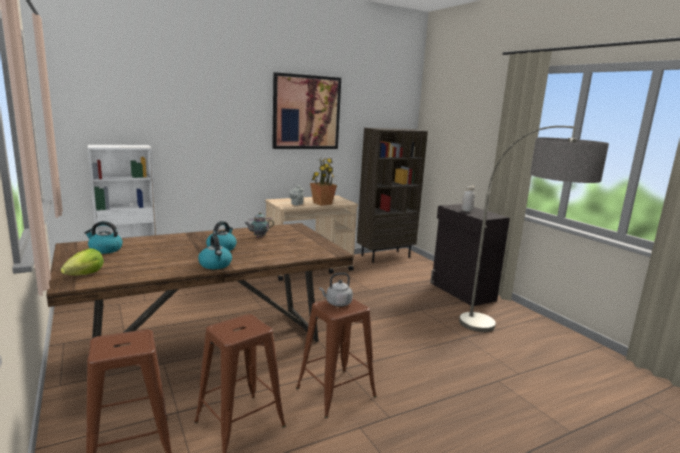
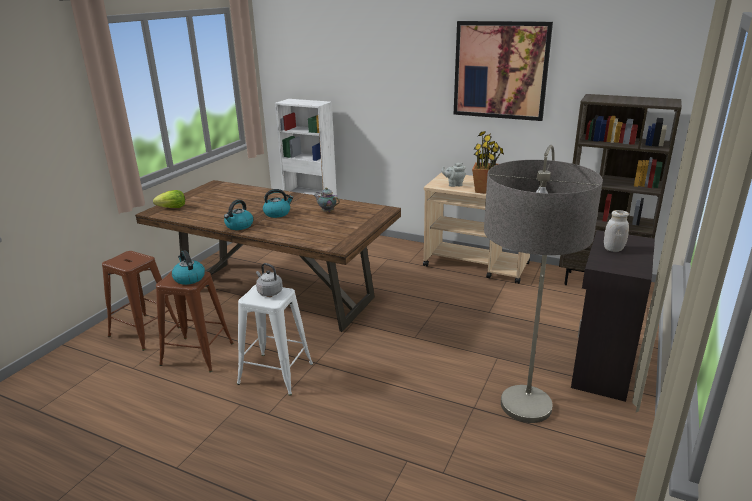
camera: 55 degrees right, 10 degrees up
kettle [84,221,123,254] -> kettle moved to [172,250,205,285]
brown stool [296,298,377,418] -> white stool [237,285,313,396]

